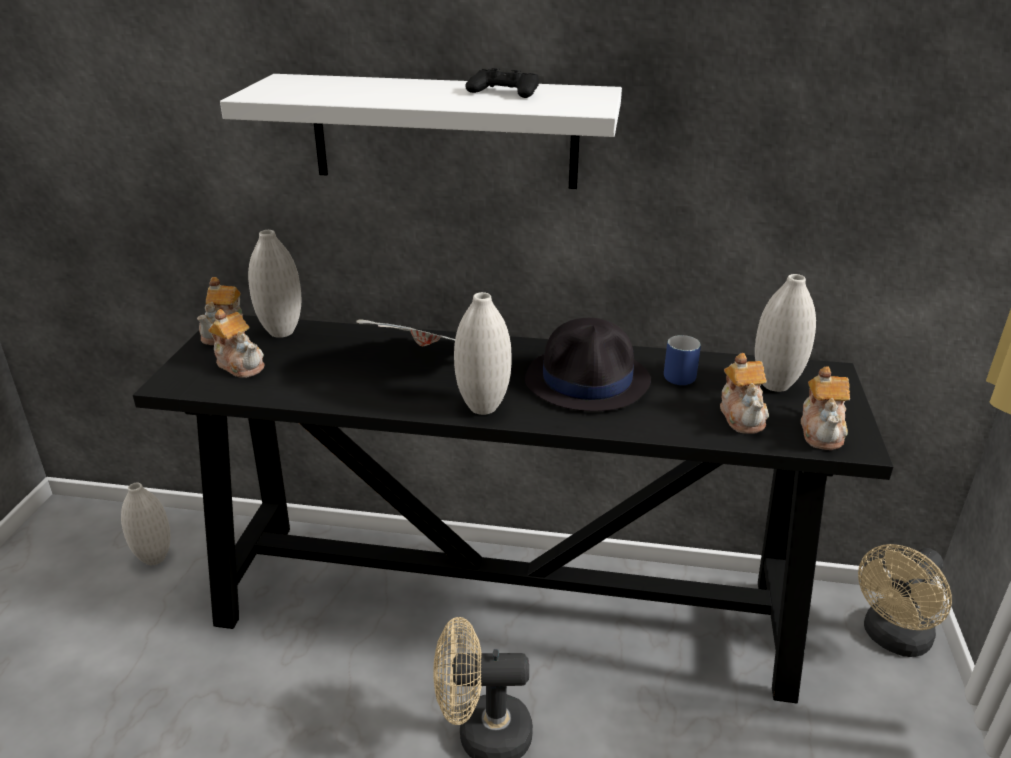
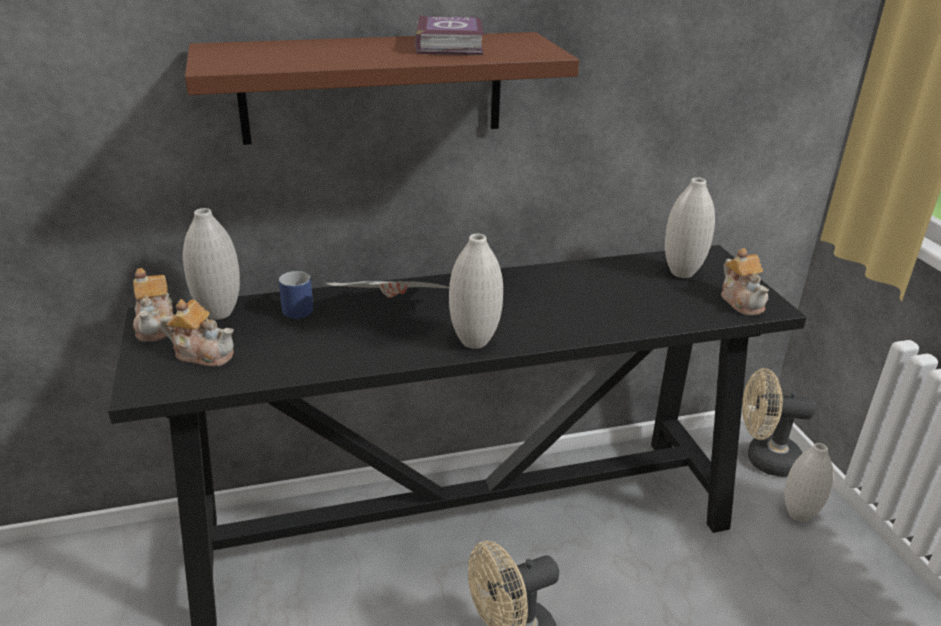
camera: 25 degrees left, 0 degrees up
white vase [121,483,171,565] -> white vase moved to [784,443,834,522]
white shelf [220,74,622,189] -> brown shelf [185,32,579,145]
black game controller [465,68,539,98] -> book [415,15,484,55]
black hat [525,318,651,411] -> none
blue mug [664,335,701,385] -> blue mug moved to [279,271,313,319]
teapot [720,353,769,434] -> none
beige fan [858,544,952,657] -> beige fan turned 75 degrees clockwise [742,368,816,477]

